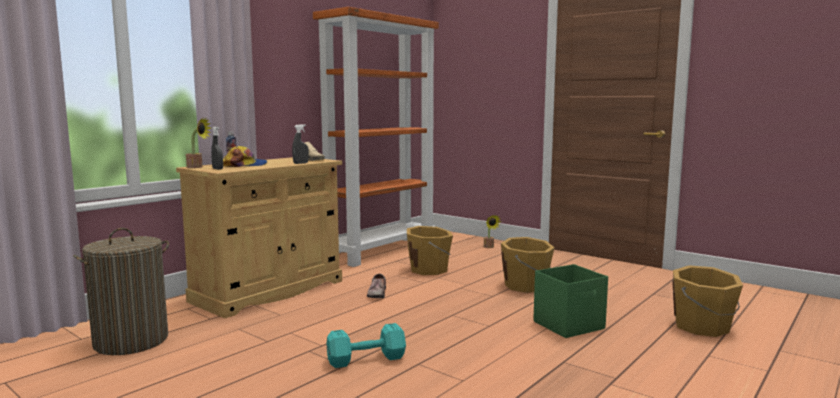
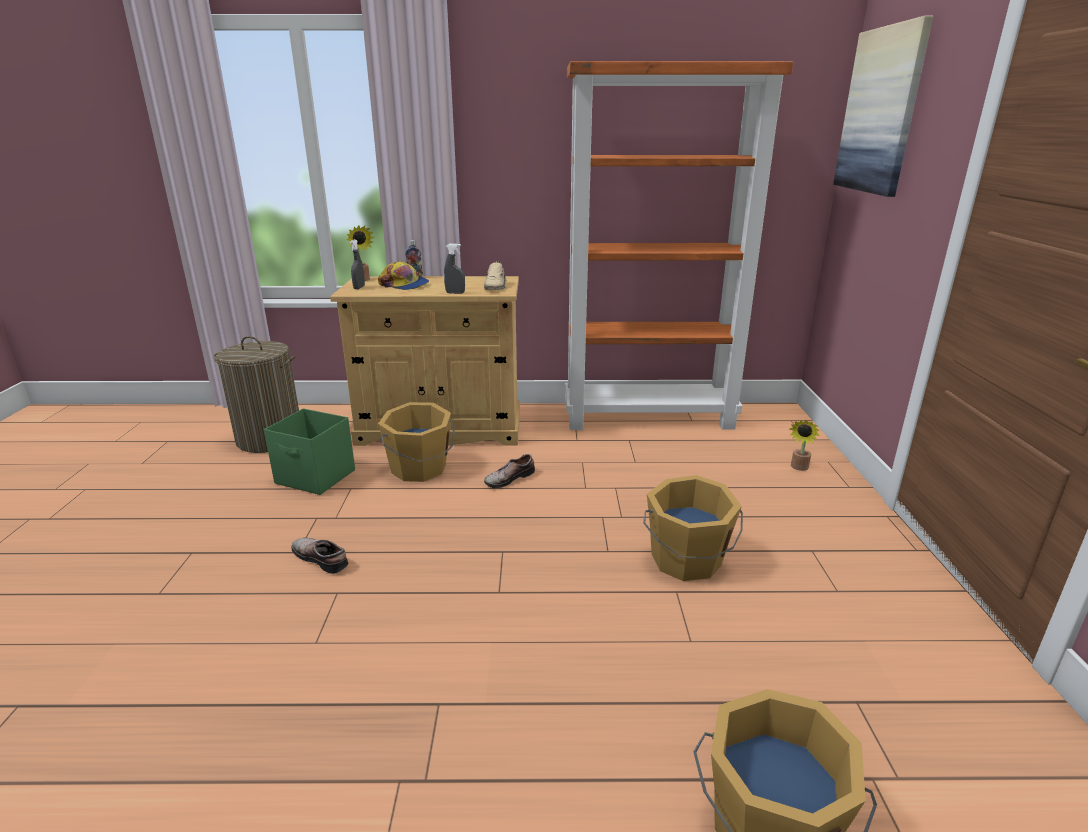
camera: 50 degrees right, 15 degrees up
turquoise dumbbell [326,323,406,368] -> shoe [291,538,348,574]
orange bucket [407,226,453,275] -> orange bucket moved to [378,402,455,482]
green storage box [533,264,608,338] -> green storage box moved to [264,408,355,495]
none -> picture [833,16,933,197]

